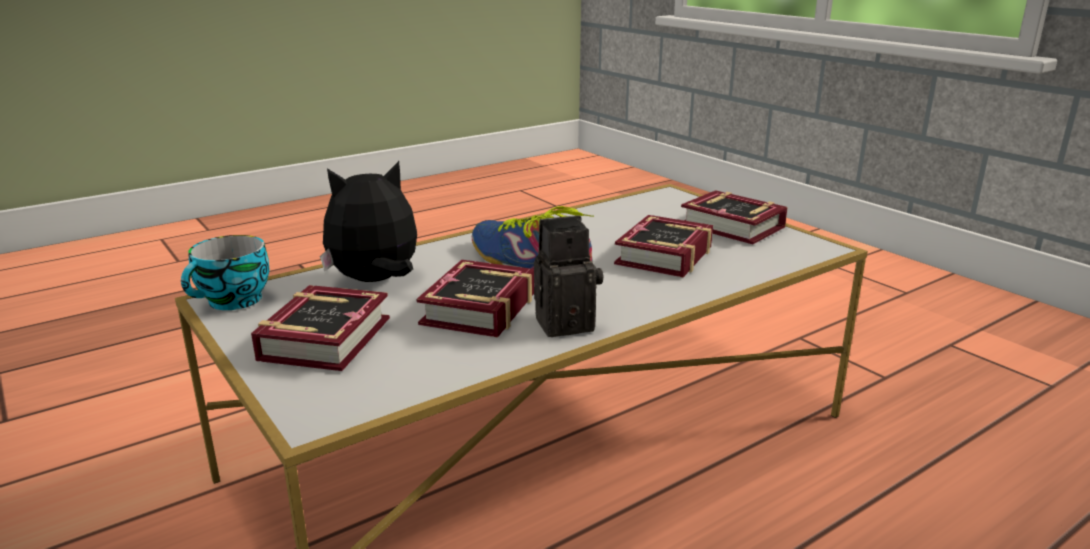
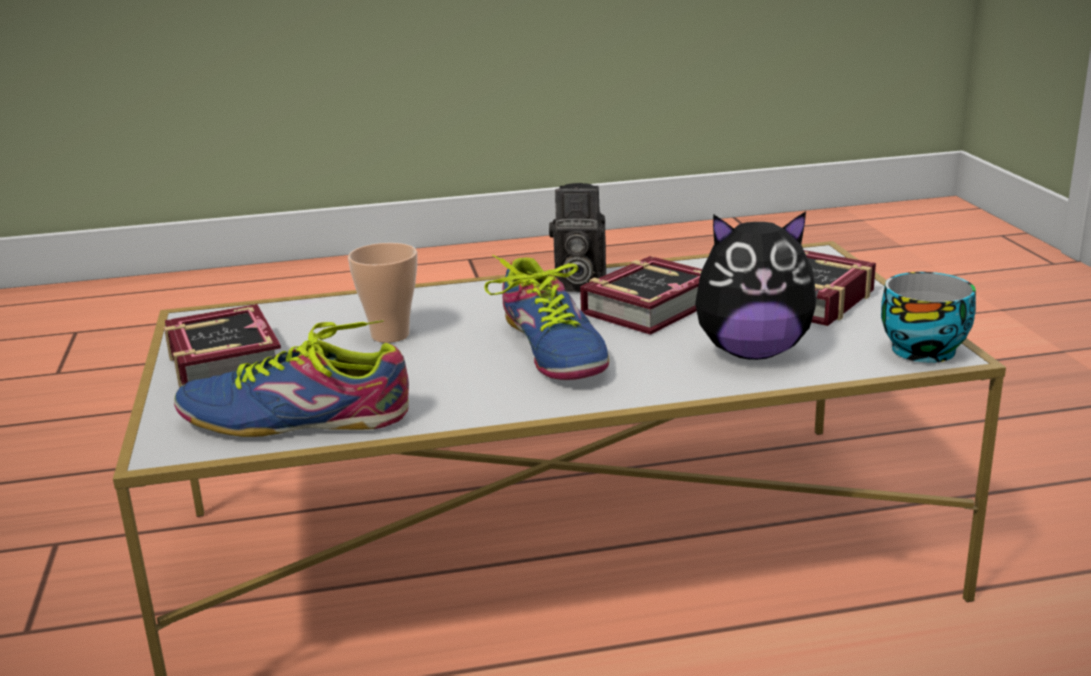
camera: 155 degrees left, 0 degrees up
book [614,215,713,277] -> cup [348,243,417,343]
none -> shoe [174,320,409,437]

